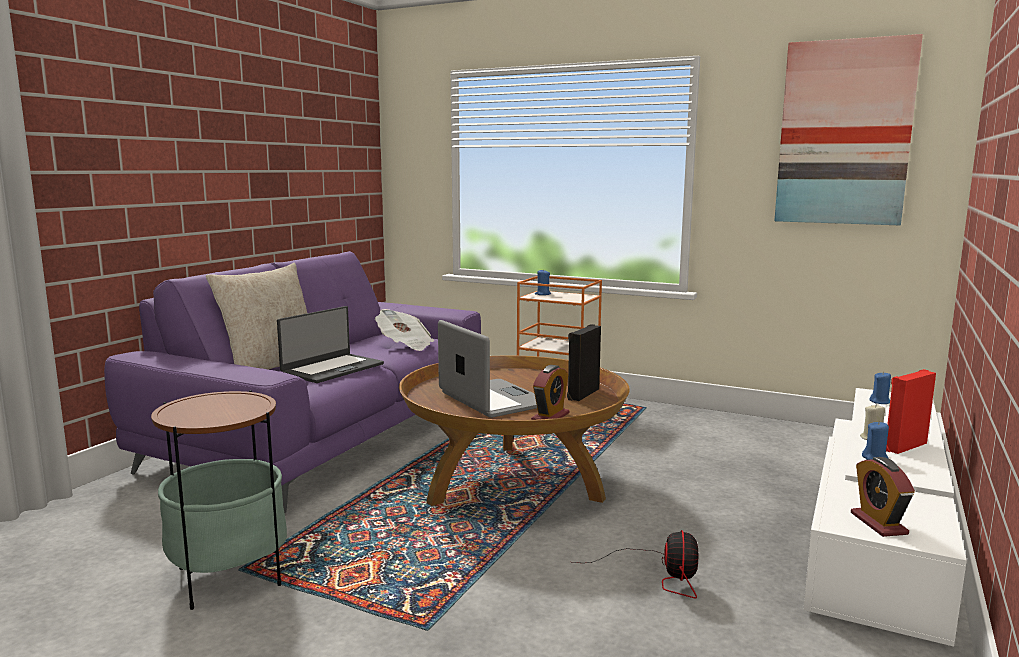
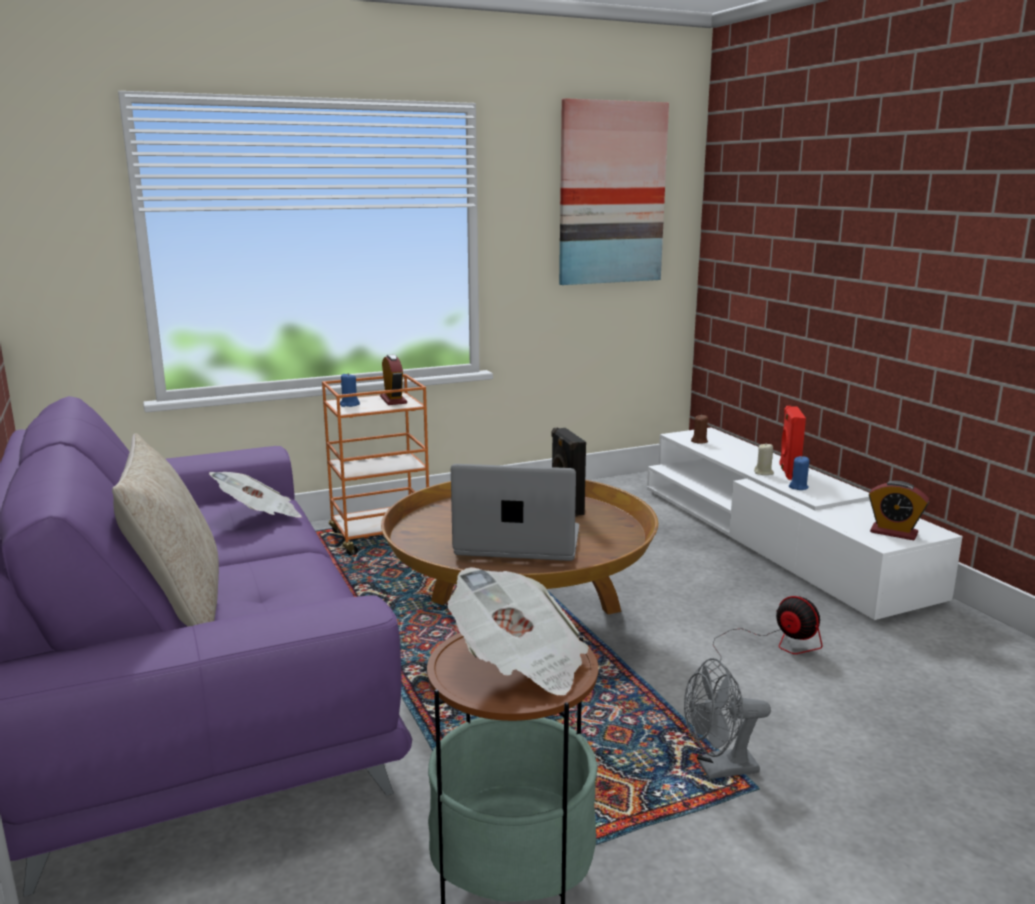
camera: 50 degrees left, 5 degrees up
laptop [277,306,384,383] -> none
alarm clock [531,365,569,420] -> alarm clock moved to [380,354,407,405]
blue candle [869,372,891,404] -> brown candle [691,414,708,444]
none -> newspaper [448,567,589,695]
none -> grey fan [684,658,771,779]

